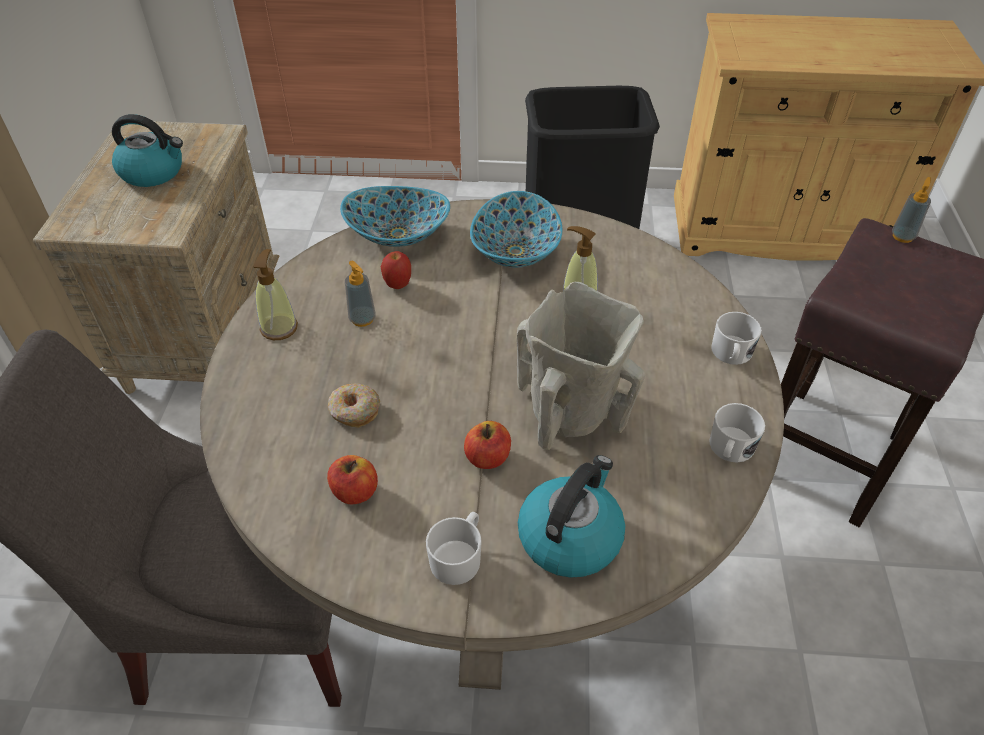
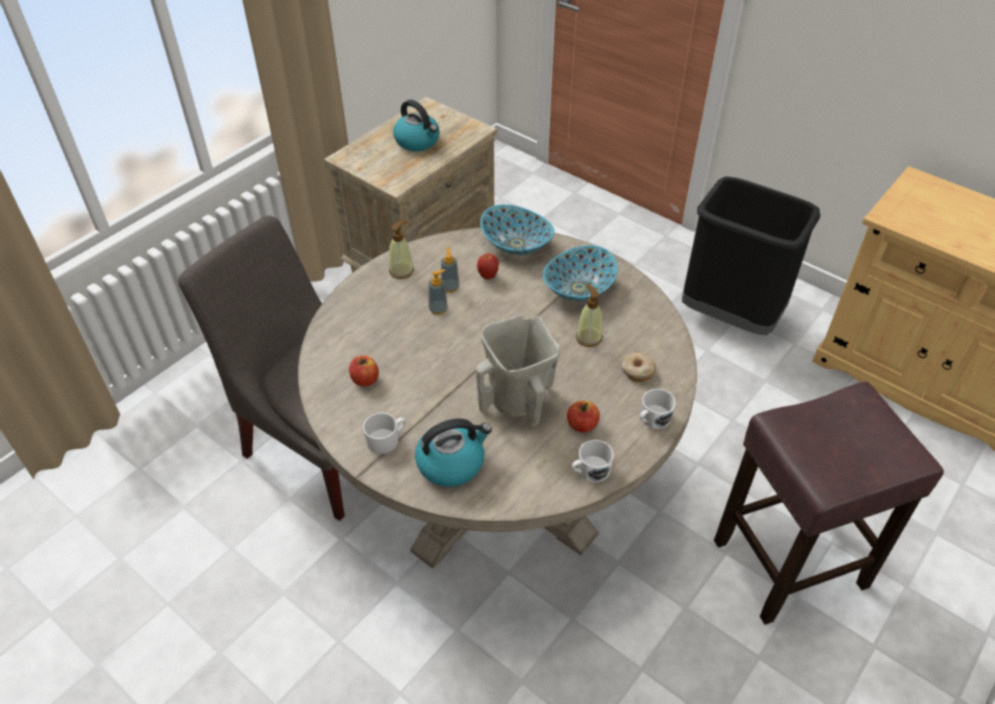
camera: 35 degrees right, 0 degrees up
donut [328,383,380,428] -> donut moved to [622,353,656,382]
apple [464,421,511,469] -> apple moved to [567,401,600,433]
soap dispenser [892,177,931,243] -> soap dispenser moved to [428,269,448,315]

